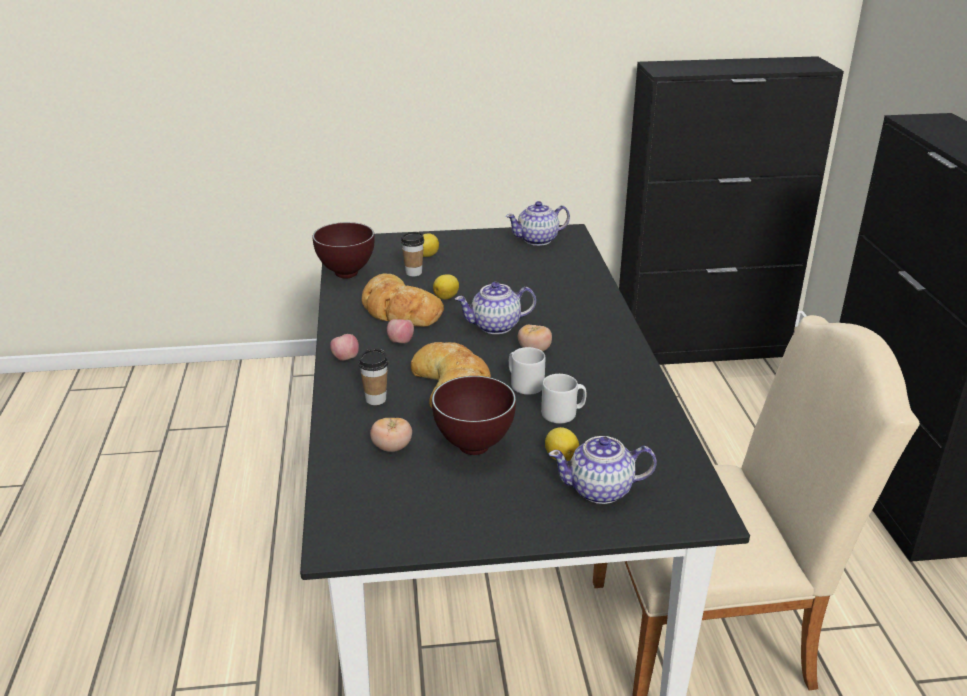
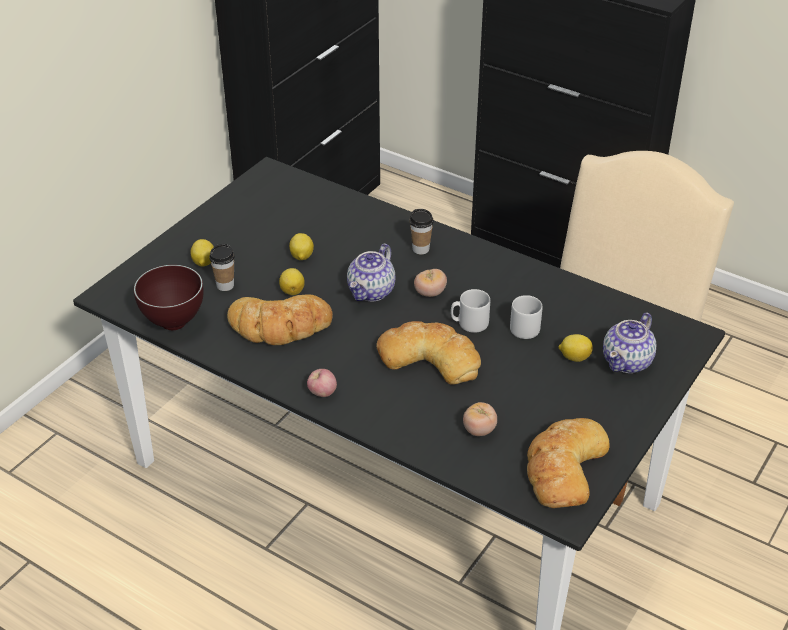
camera: 50 degrees left, 10 degrees up
cup [359,349,388,405] -> cup moved to [409,209,434,254]
apple [387,319,414,343] -> none
brown bowl [432,376,516,455] -> none
teapot [506,201,570,246] -> none
none -> lemon [289,233,314,260]
none -> bread [527,418,610,508]

